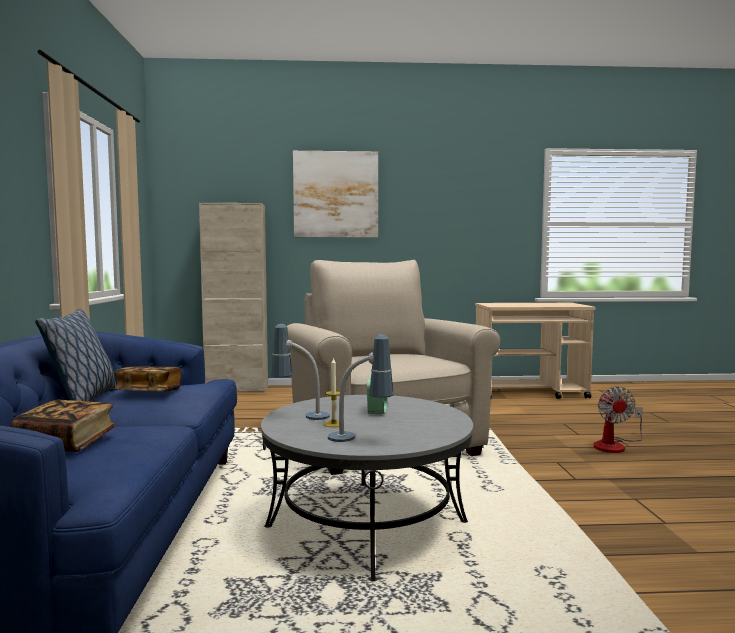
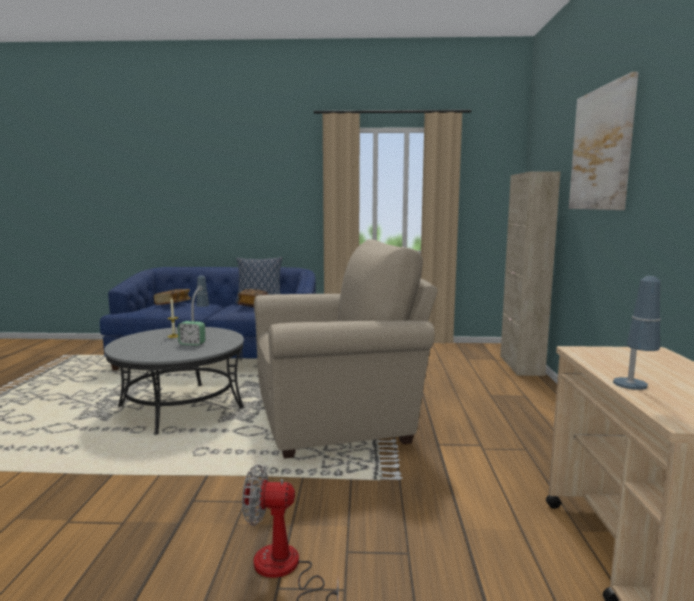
camera: 95 degrees right, 5 degrees up
table lamp [328,334,394,442] -> table lamp moved to [613,276,661,390]

